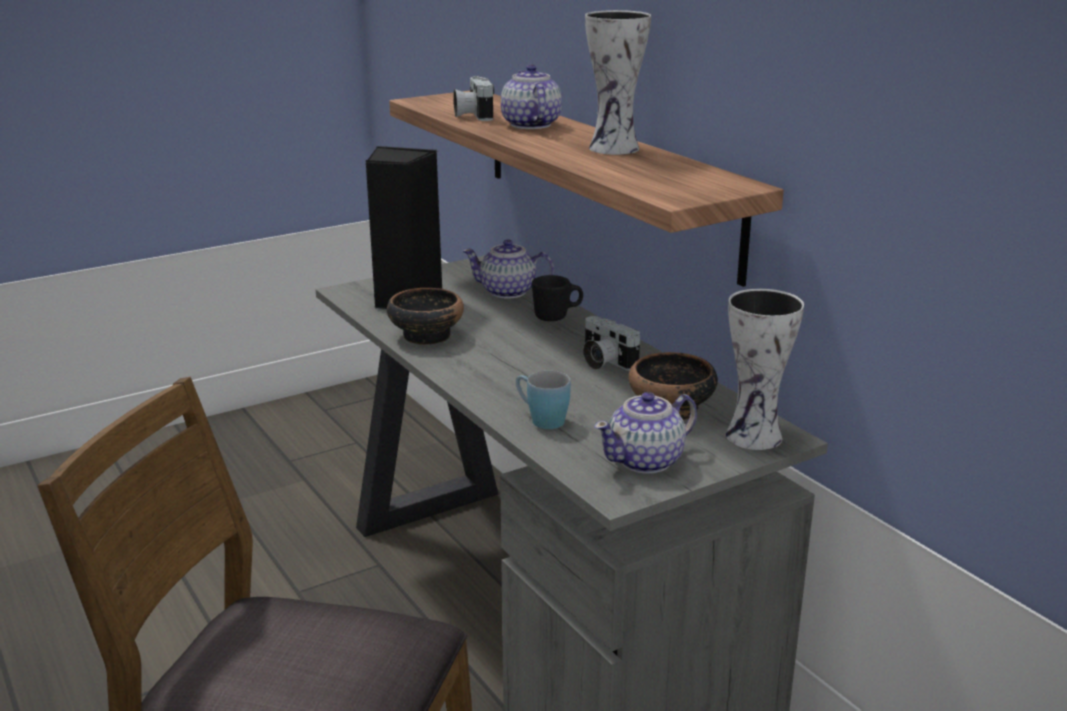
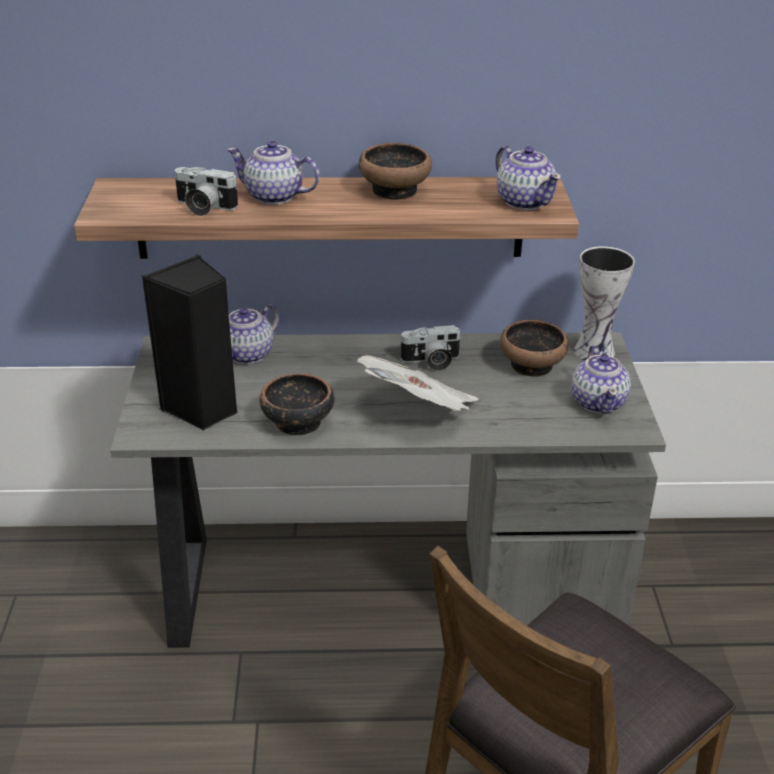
camera: 60 degrees left, 10 degrees up
blue mug [516,371,571,429] -> none
black mug [532,275,583,321] -> none
vase [585,10,651,155] -> bowl [359,143,432,200]
none -> newspaper [357,355,479,412]
none -> teapot [496,146,562,210]

